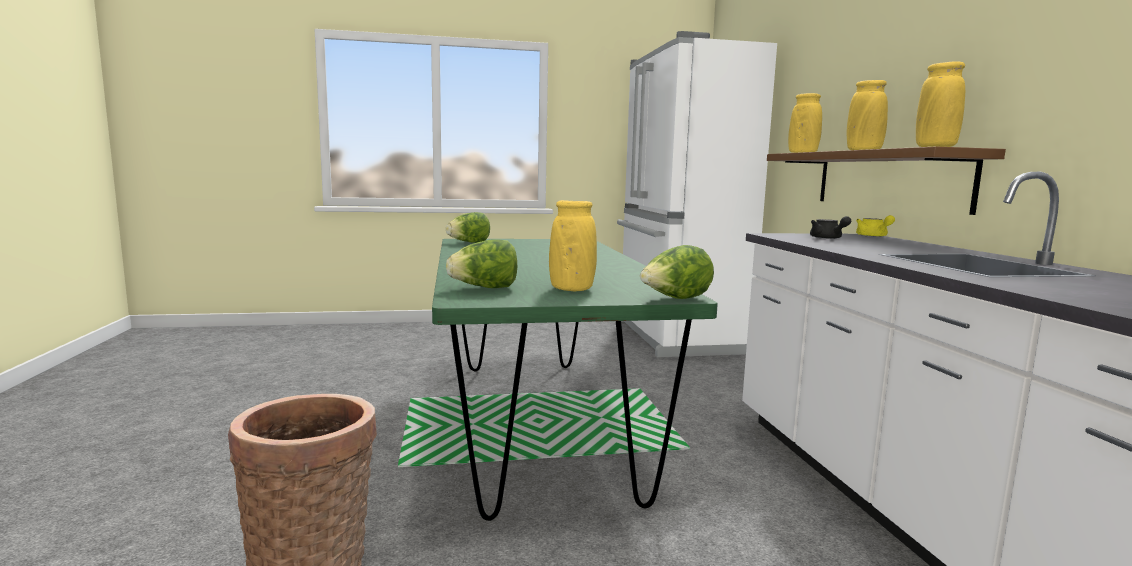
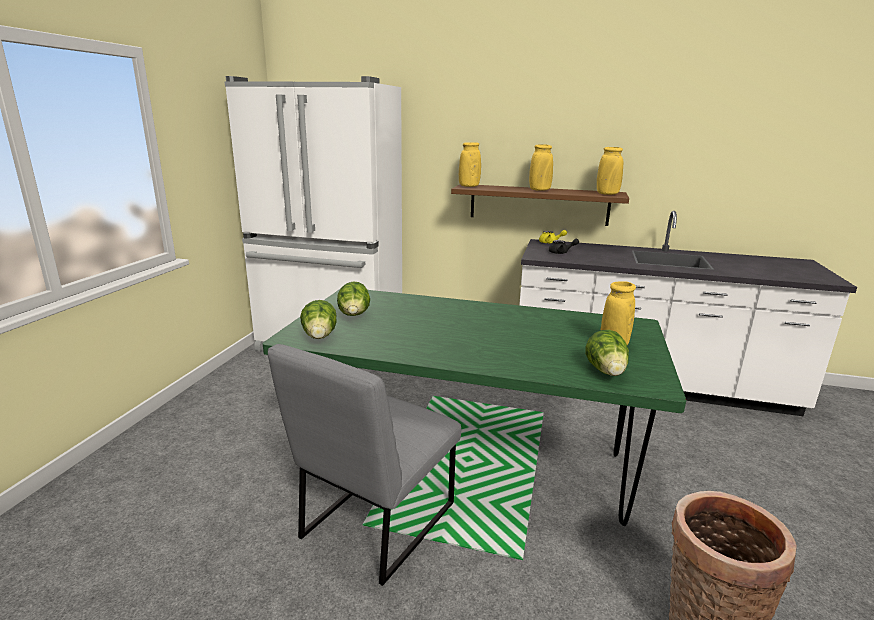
camera: 65 degrees left, 10 degrees up
lettuce [640,245,714,299] -> lettuce moved to [337,281,370,316]
none -> grey chair [268,344,461,586]

